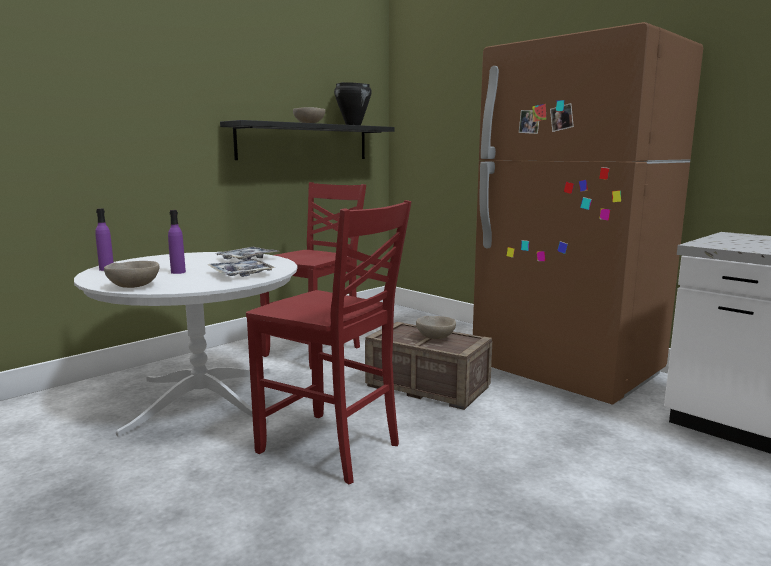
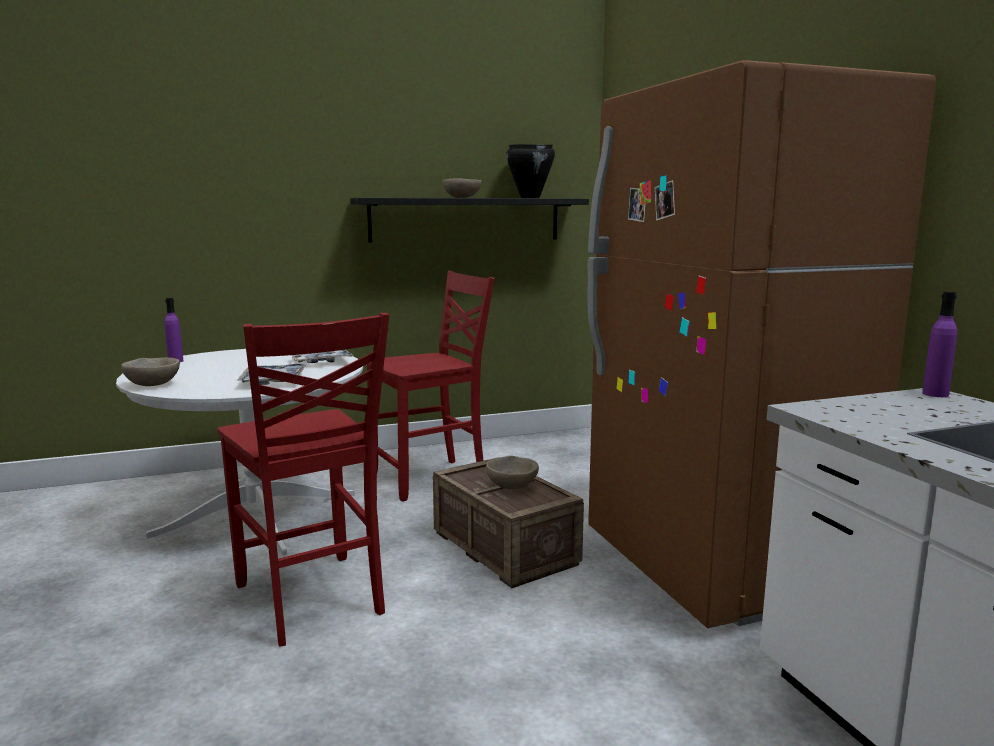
camera: 25 degrees right, 0 degrees up
purple bottle [168,210,186,274] -> purple bottle moved to [923,291,957,397]

